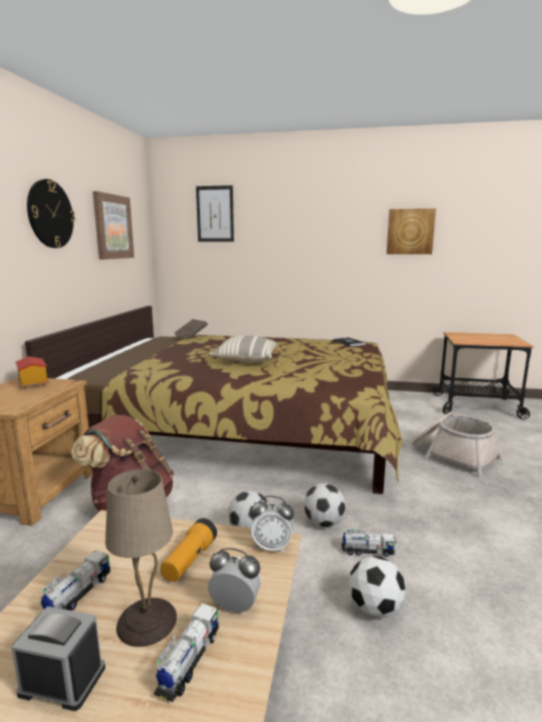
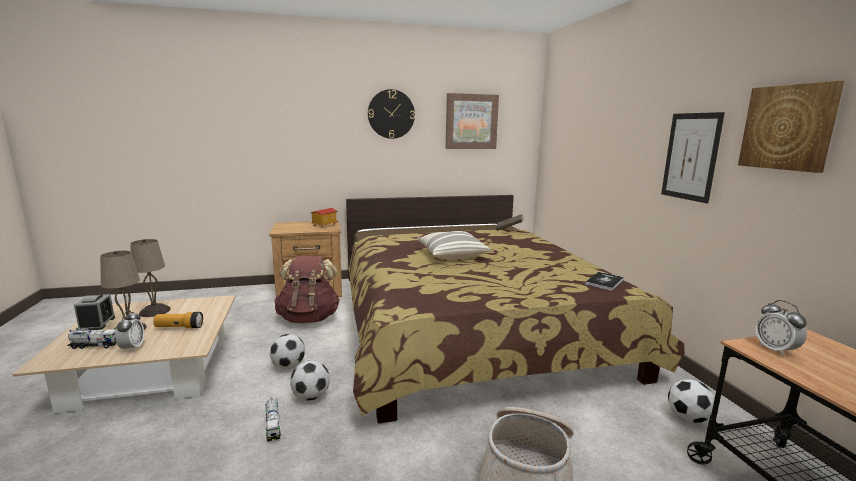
camera: 65 degrees right, 0 degrees up
toy truck [41,550,111,611] -> beige table lamp [130,239,171,317]
picture [196,185,234,242] -> picture moved to [661,112,725,204]
alarm clock [251,496,294,552] -> alarm clock moved to [755,300,807,356]
football [349,556,405,618] -> football moved to [668,379,715,423]

